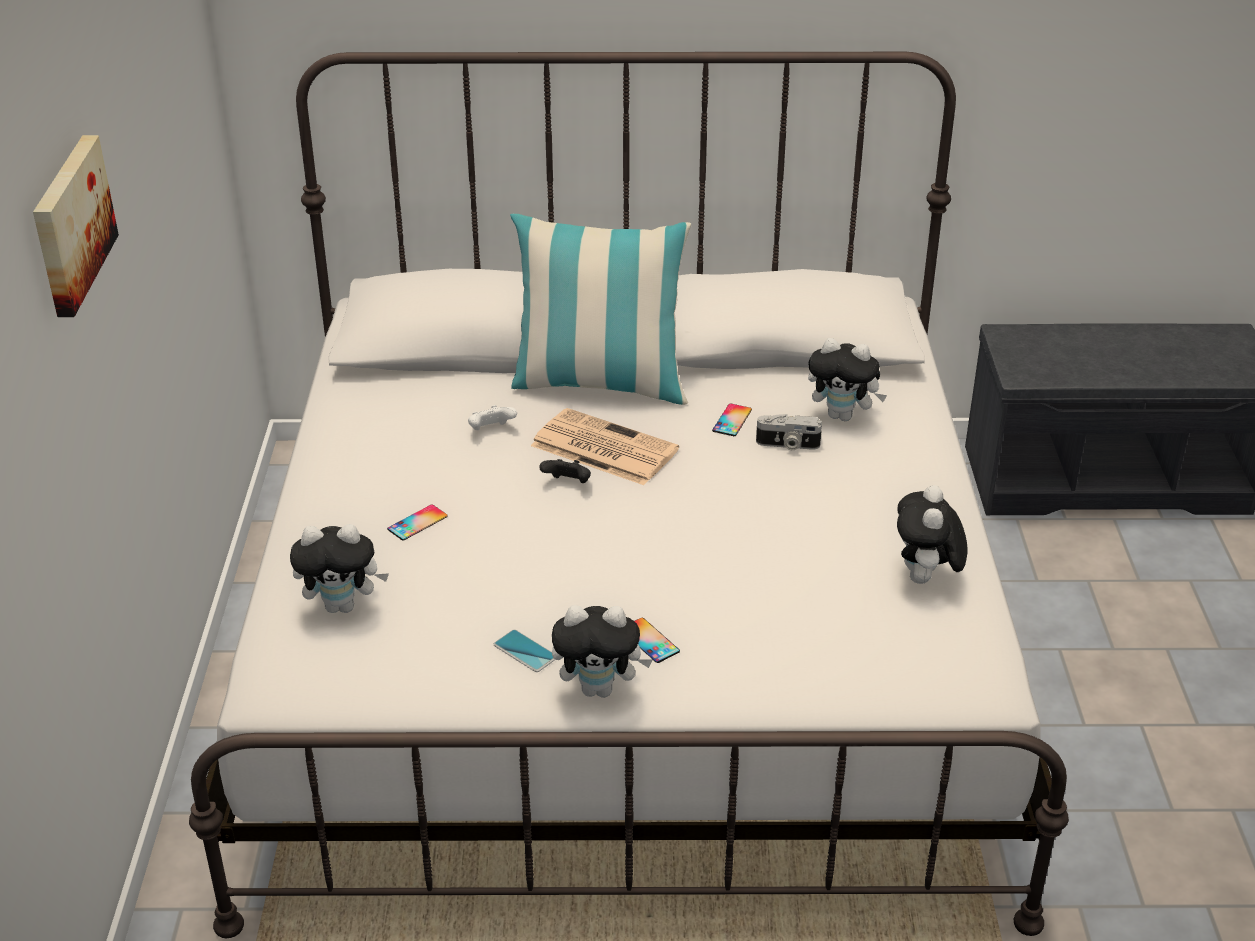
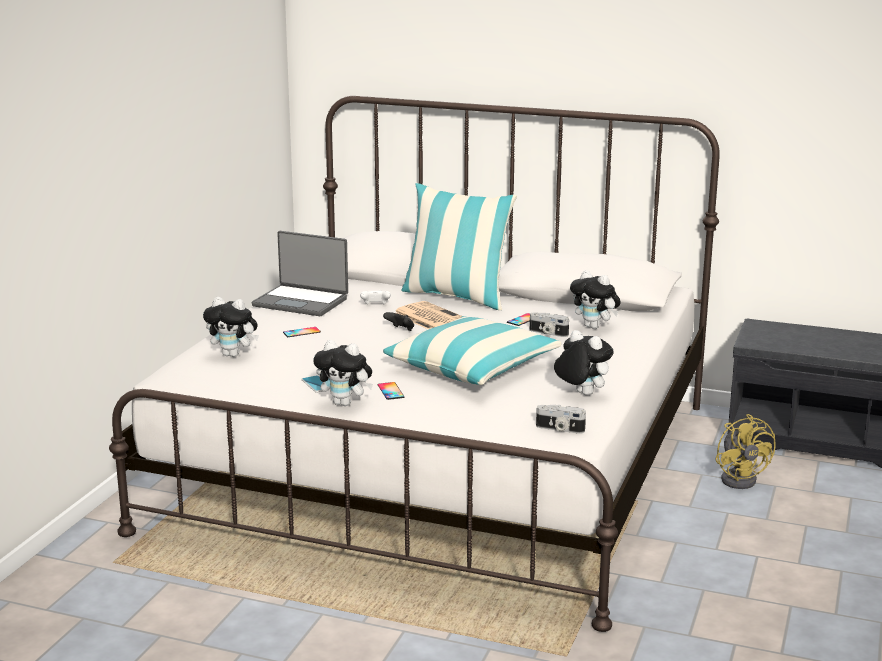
camera: 20 degrees right, 15 degrees down
picture [33,135,119,317] -> none
plush toy [897,485,968,584] -> plush toy turned 105 degrees clockwise [554,330,614,395]
none -> laptop [252,231,348,316]
none -> pillow [383,316,561,385]
none -> camera [536,405,586,434]
none -> yellow fan [715,414,776,489]

